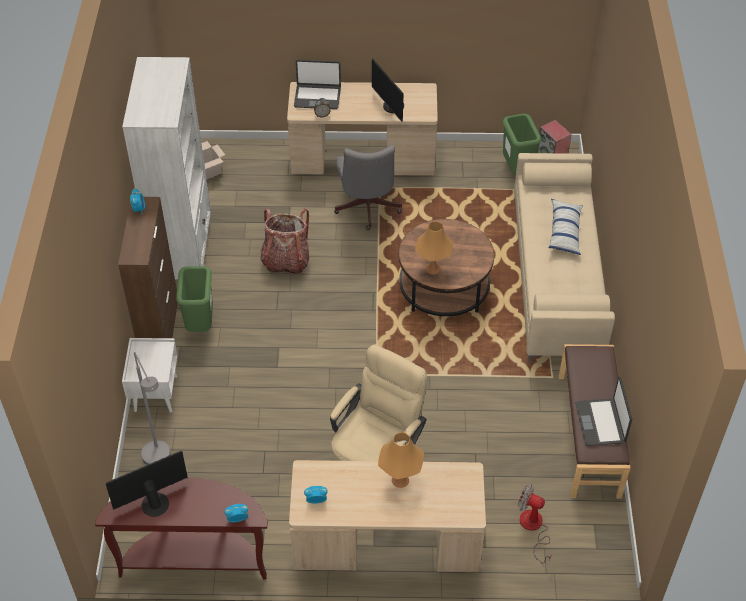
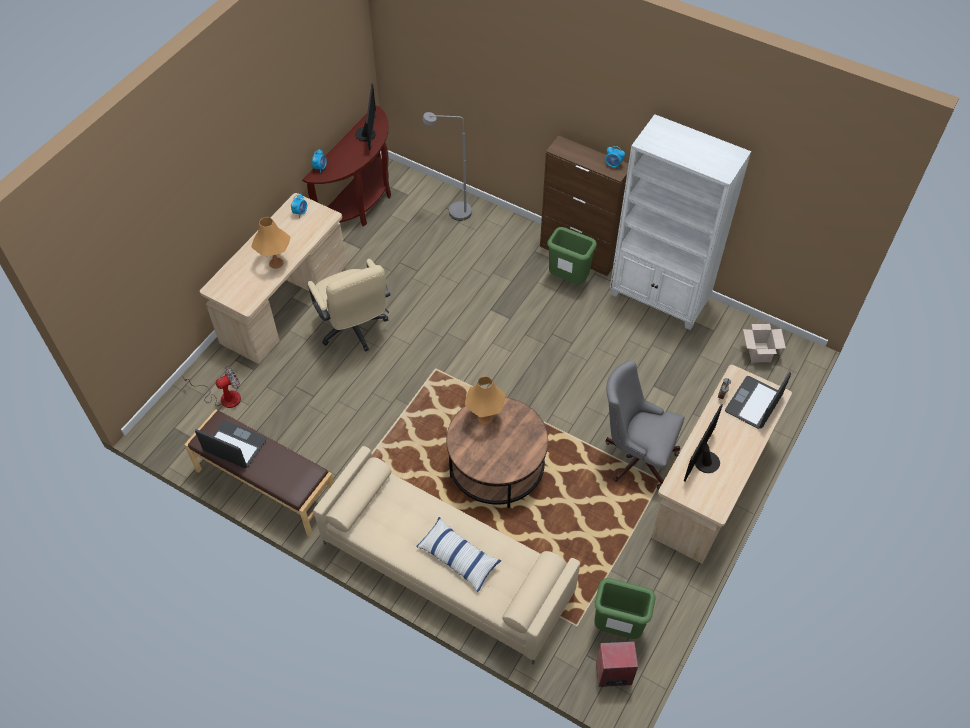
camera: 120 degrees right, 5 degrees up
white nightstand [122,338,178,412] -> none
backpack [260,208,309,274] -> none
monitor [372,58,404,122] -> monitor turned 60 degrees counterclockwise [684,404,723,482]

